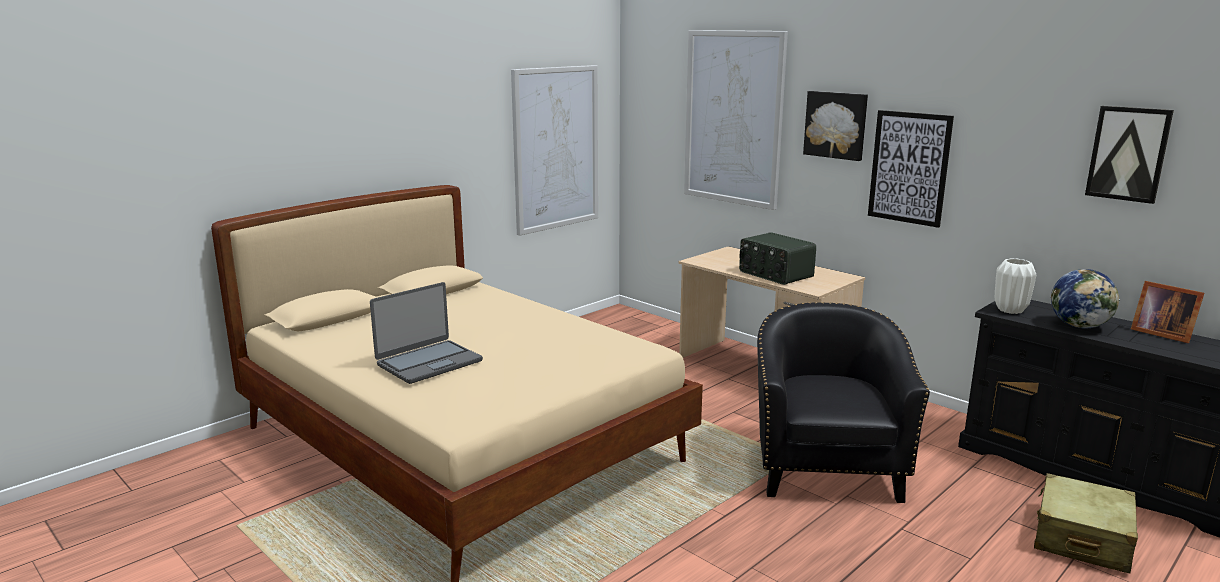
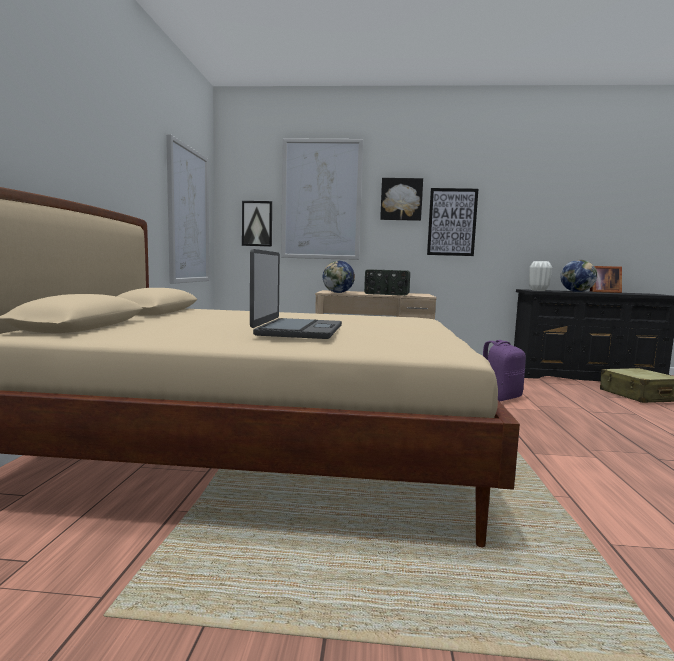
camera: 40 degrees left, 10 degrees down
black armchair [757,302,930,503] -> purple backpack [483,340,526,402]
picture [1085,106,1174,204] -> picture moved to [242,201,272,247]
none -> globe [323,261,355,293]

